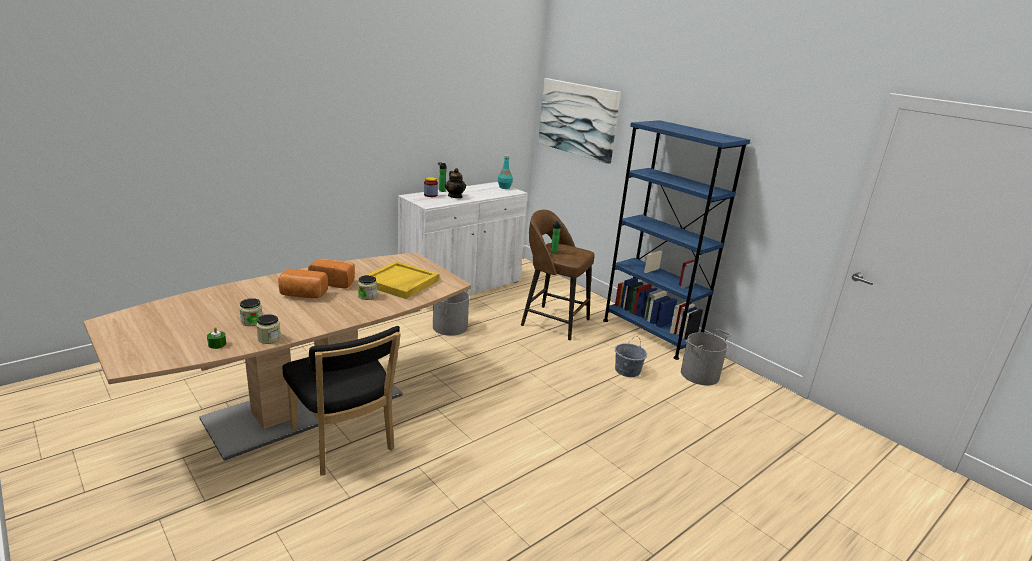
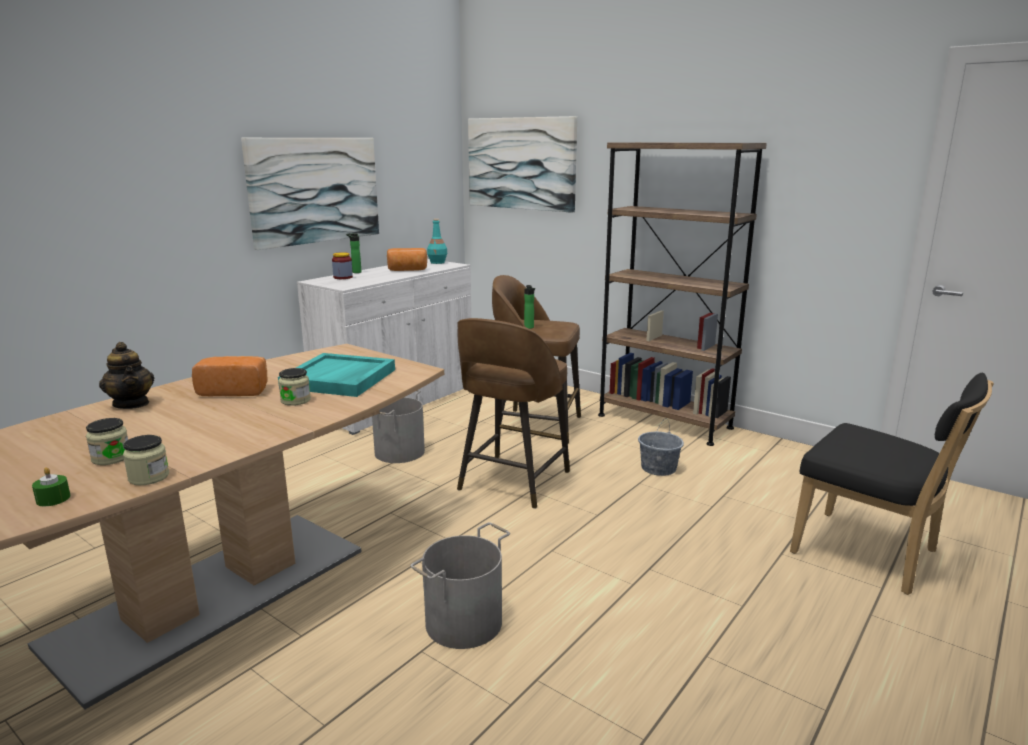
camera: 10 degrees left, 5 degrees down
bread [278,269,328,298] -> bread moved to [387,248,427,271]
black chair [282,326,401,476] -> black chair moved to [790,373,994,595]
yellow tray [367,261,439,299] -> turquoise tray [278,353,395,397]
teapot [445,168,466,198] -> teapot moved to [99,342,154,409]
blue bookcase [603,120,750,360] -> brown bookcase [598,142,767,446]
grey bucket [681,329,731,386] -> grey bucket moved to [410,522,510,649]
none -> picture [241,138,379,250]
none -> brown stool [457,318,570,509]

